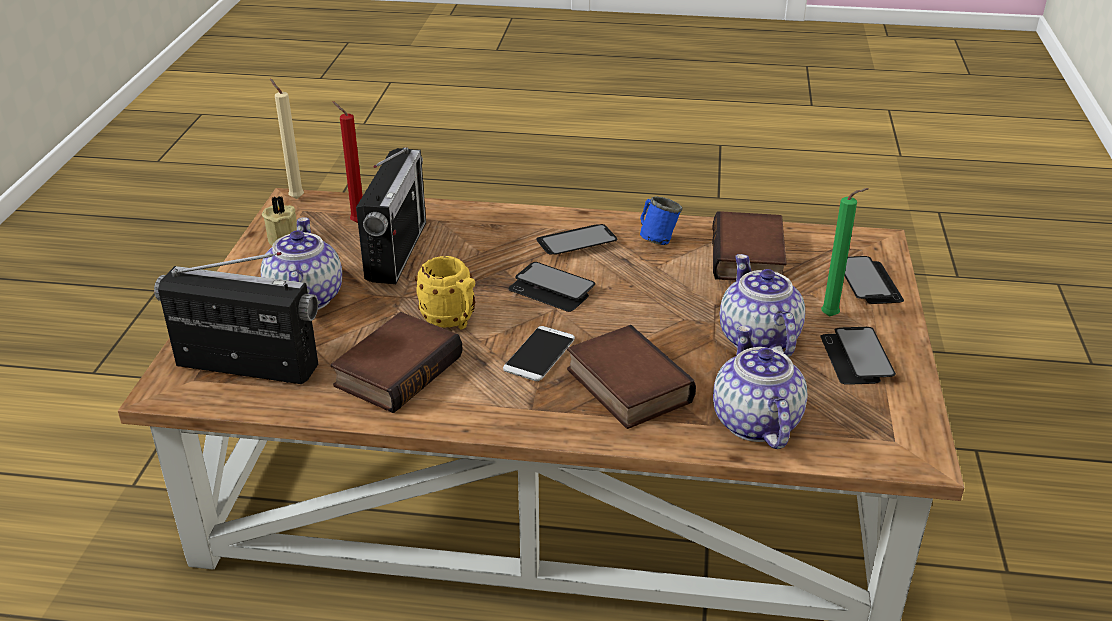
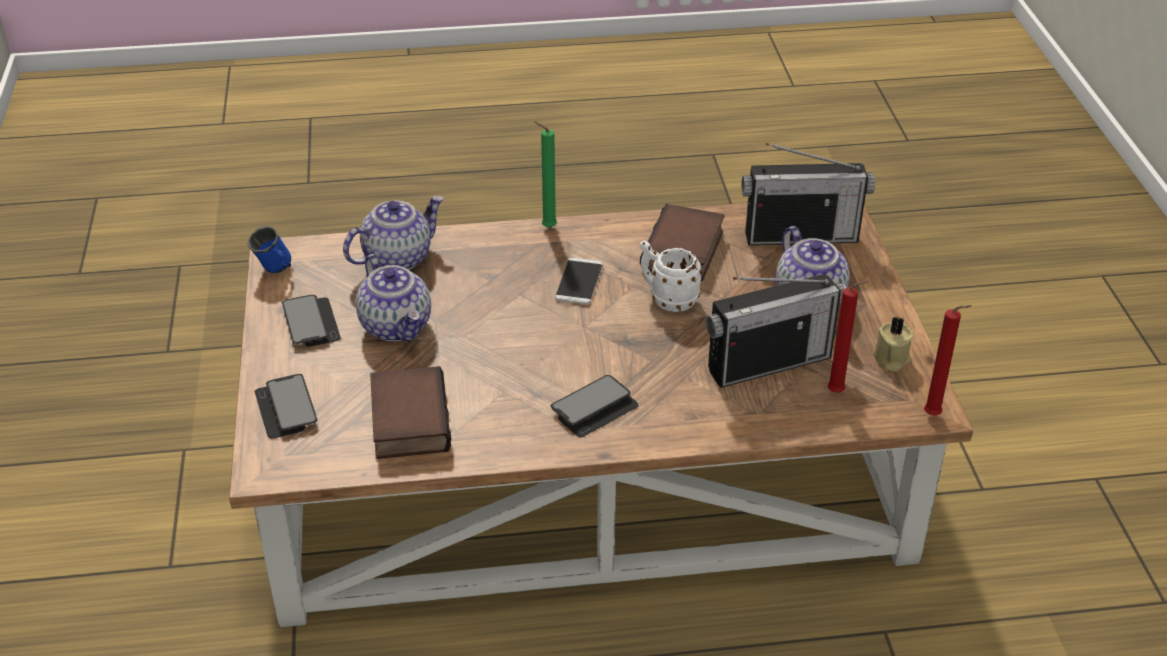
camera: 165 degrees right, 5 degrees up
beige candle [270,79,304,199] -> red candle [924,305,972,416]
radio [356,147,426,284] -> radio turned 105 degrees counterclockwise [706,274,845,388]
yellow mug [415,256,475,329] -> white mug [640,241,702,312]
phone [508,262,595,312] -> none
book [567,325,696,429] -> none
blue mug [640,196,682,245] -> blue mug moved to [248,226,291,273]
teapot [713,326,808,449] -> teapot turned 105 degrees counterclockwise [343,196,444,270]
green candle [821,188,869,317] -> green candle moved to [533,121,557,228]

